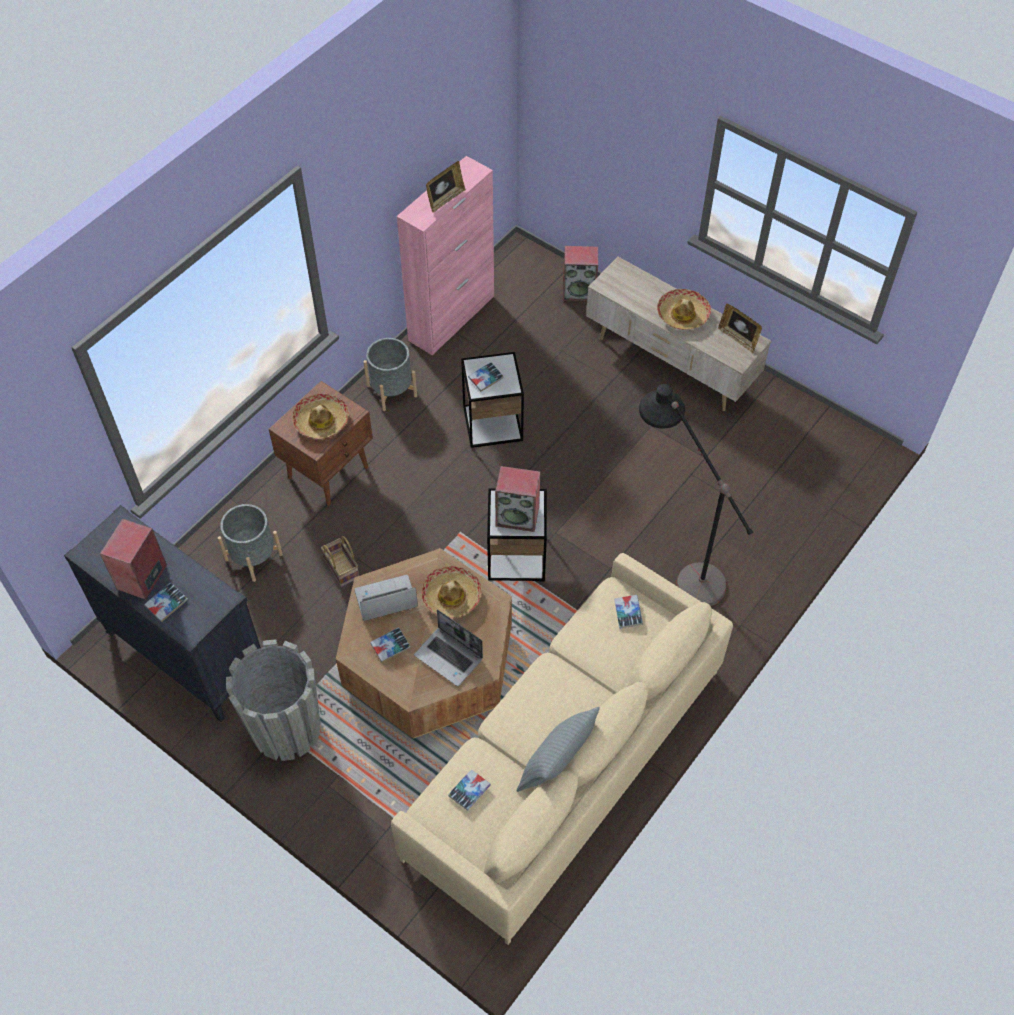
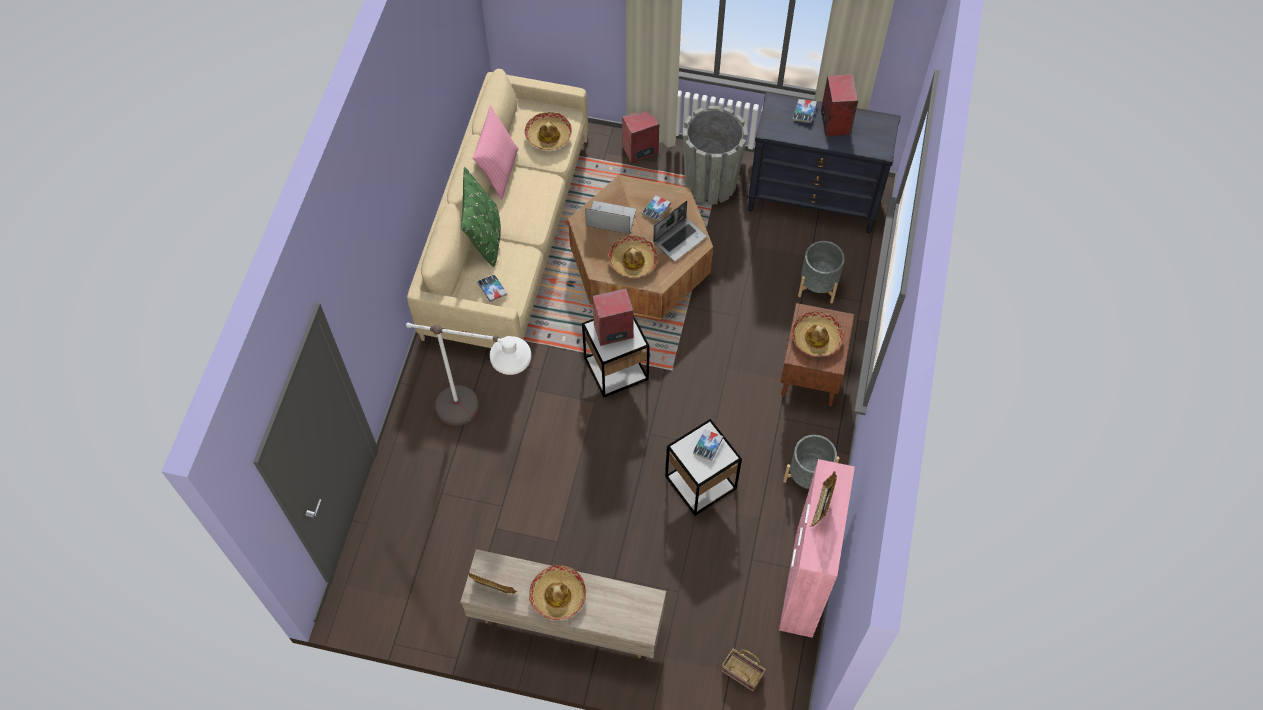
camera: 155 degrees right, 5 degrees up
basket [321,536,359,587] -> basket moved to [722,648,766,691]
book [448,769,491,810] -> hat [524,112,572,150]
grey pillow [517,707,600,792] -> pink pillow [473,106,519,200]
speaker [563,246,598,301] -> speaker moved to [622,111,659,163]
black floor lamp [639,384,753,606] -> white floor lamp [406,323,531,426]
none -> green pillow [461,167,501,267]

